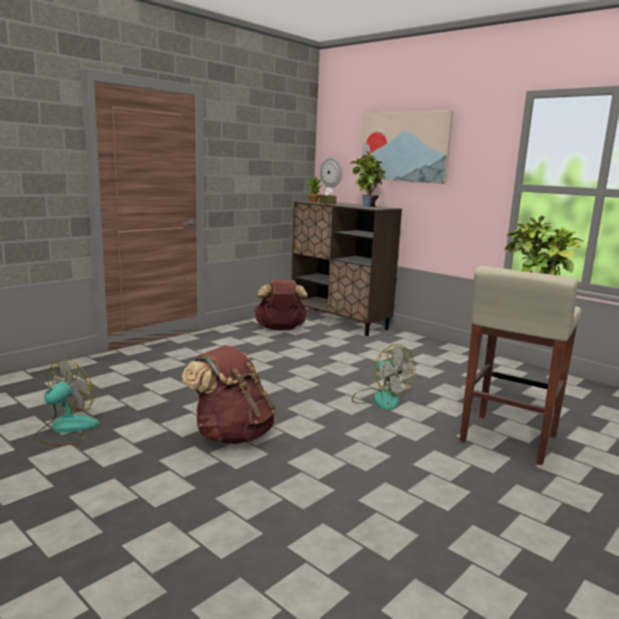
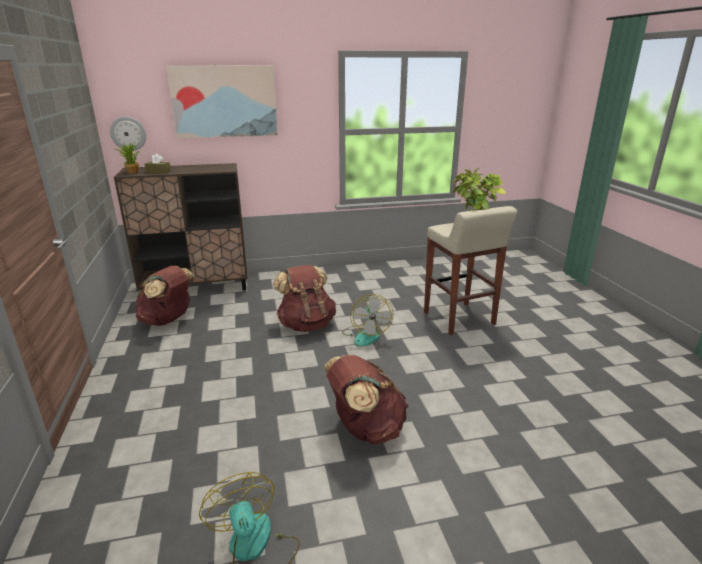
camera: 55 degrees left, 10 degrees up
potted plant [349,151,386,207] -> none
fan [352,344,415,410] -> fan turned 90 degrees clockwise [342,294,393,347]
none -> brown backpack [273,265,336,332]

